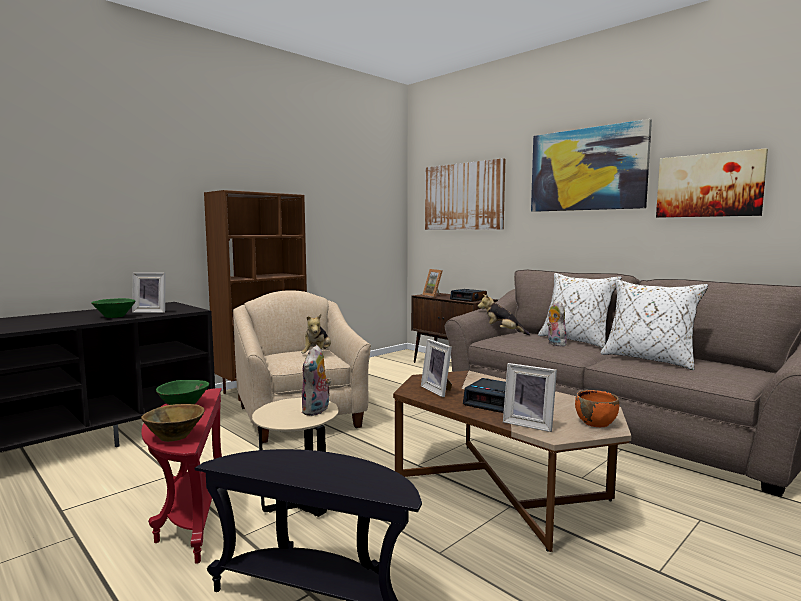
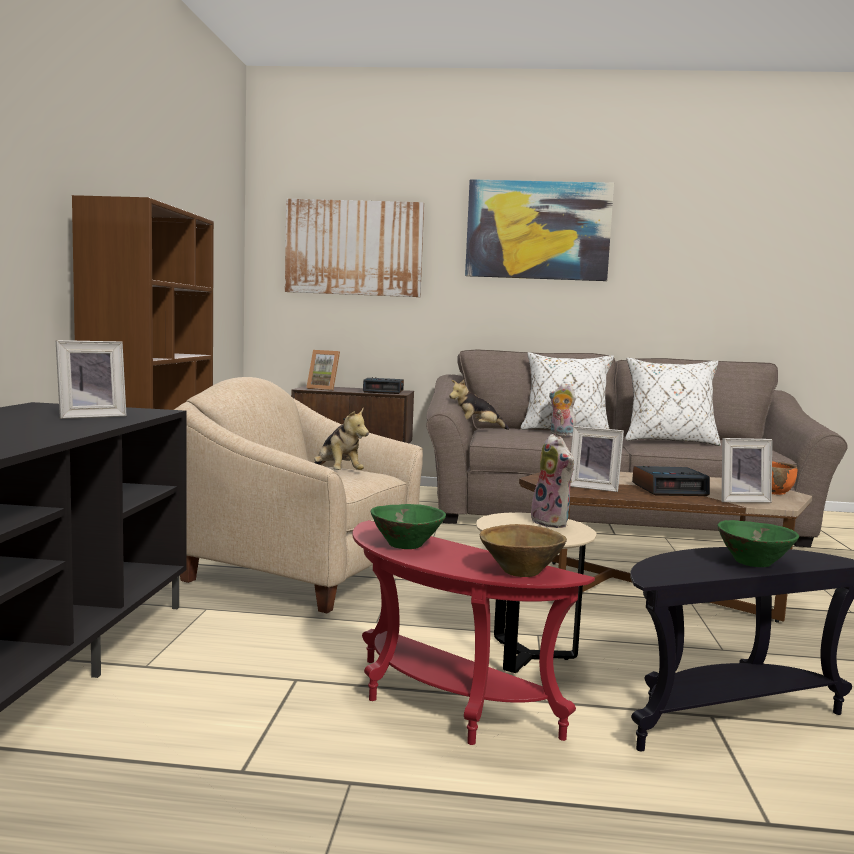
camera: 40 degrees left, 0 degrees up
green bowl [92,298,135,318] -> green bowl moved to [718,520,799,567]
picture [656,148,768,218] -> none

